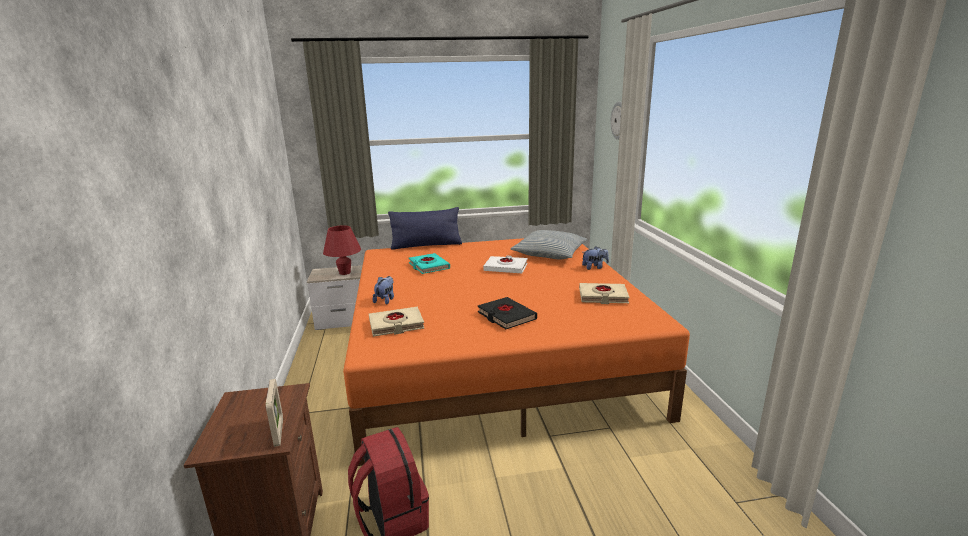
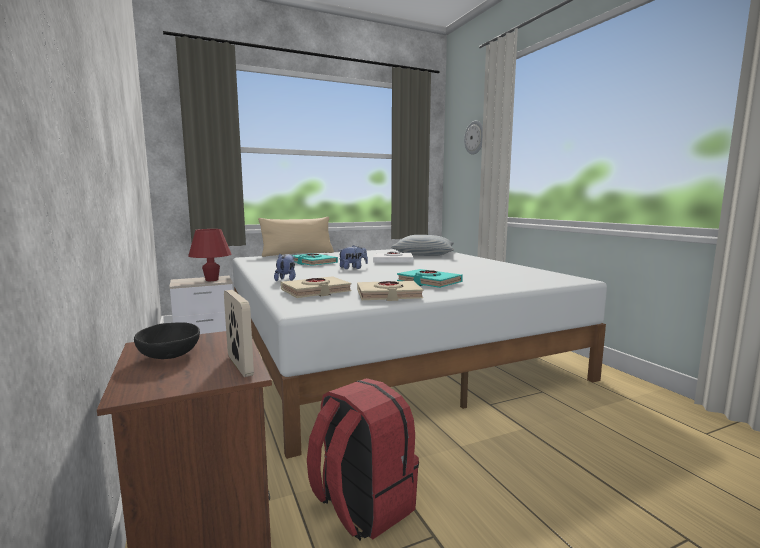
camera: 15 degrees left, 10 degrees down
orange bed [343,238,690,466] -> white bed [232,249,607,459]
blue pillow [388,207,462,250] -> beige pillow [258,217,334,257]
black book [477,297,537,329] -> turquoise book [397,269,463,288]
beige book [579,283,630,304] -> beige book moved to [357,281,423,301]
plush toy [582,246,609,270] -> plush toy moved to [338,245,368,269]
none -> black bowl [134,322,200,359]

